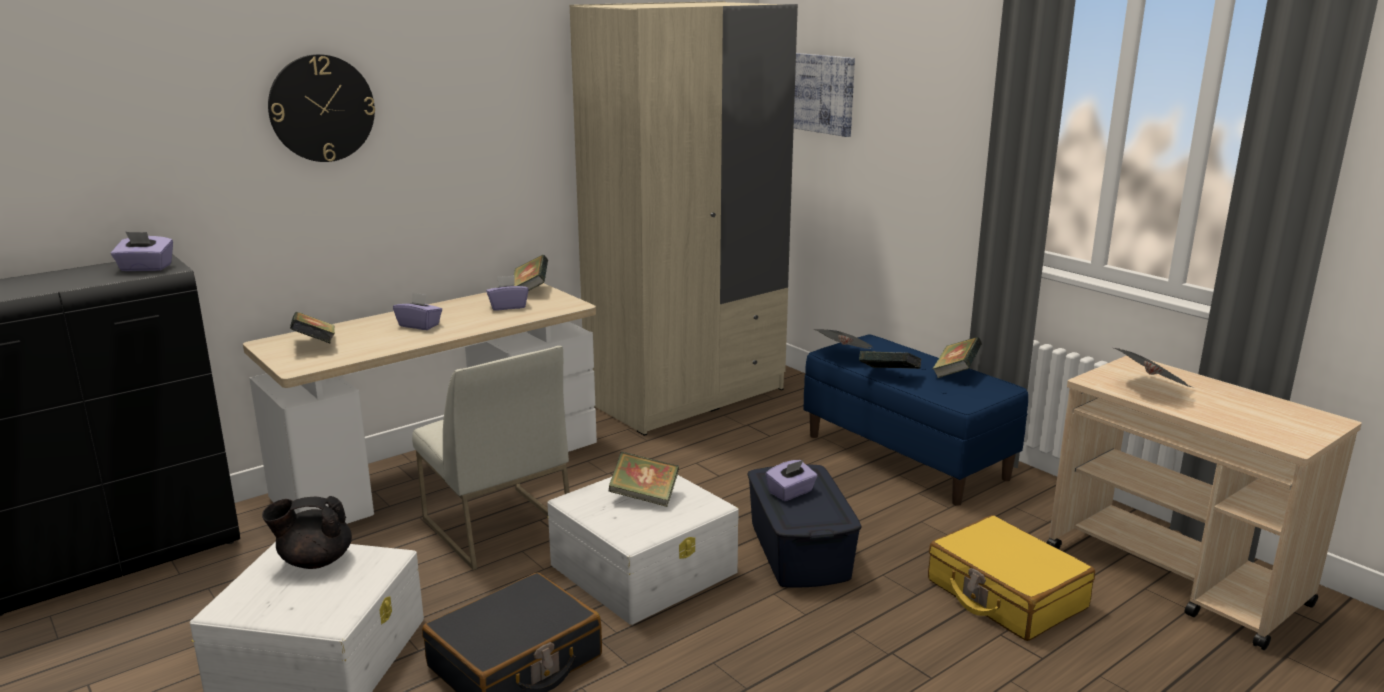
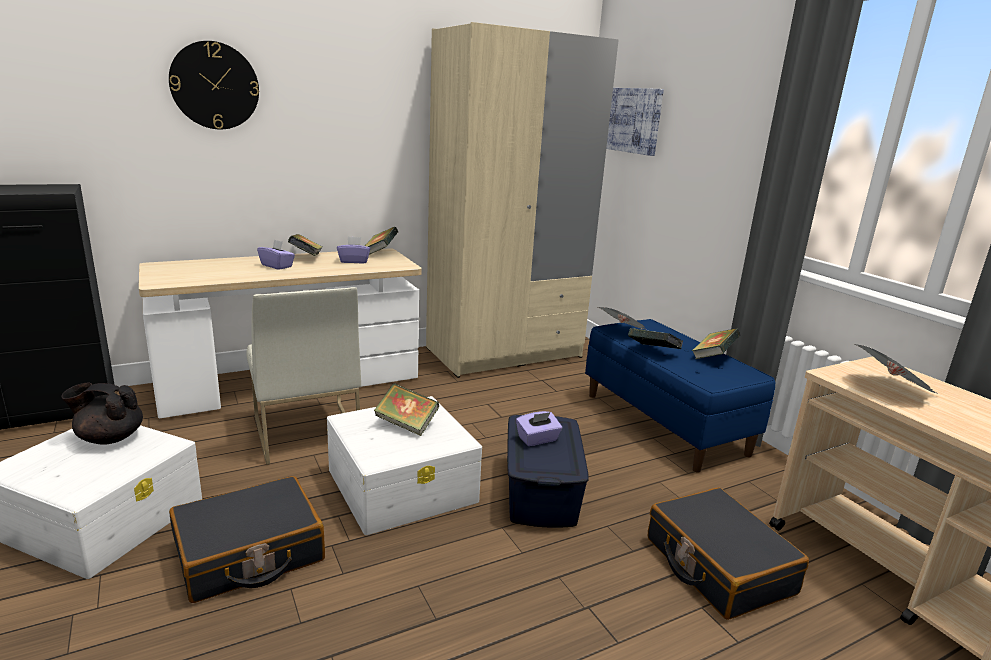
camera: 10 degrees right, 0 degrees up
purple tissue box [111,232,173,271] -> none
book [290,312,335,343] -> book moved to [288,234,322,256]
yellow suitcase [928,515,1095,641] -> black suitcase [648,488,809,620]

